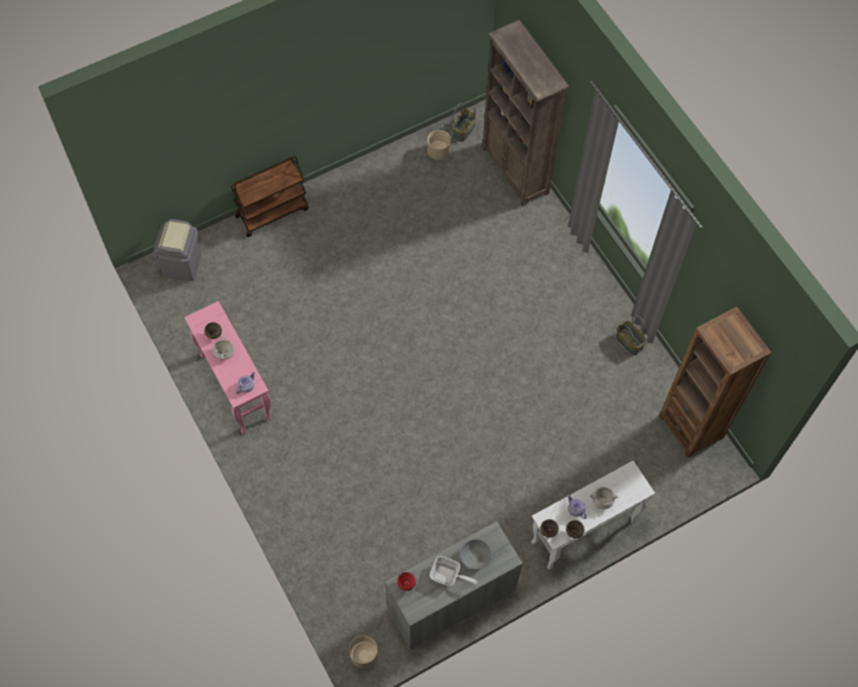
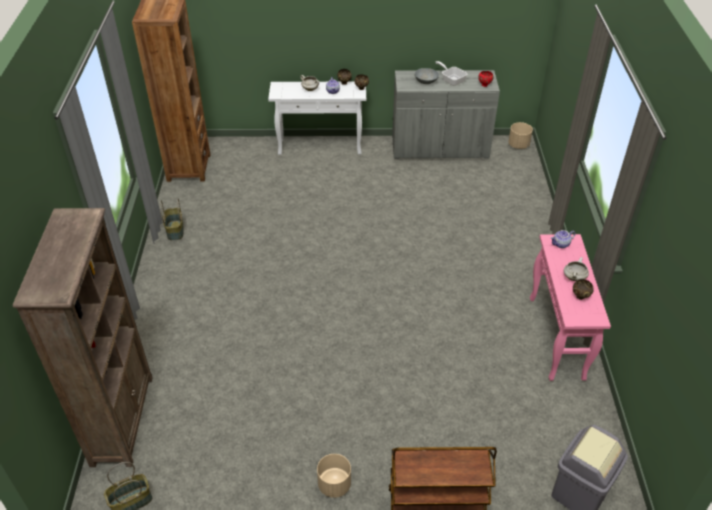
camera: 150 degrees left, 20 degrees down
beige planter [427,130,451,160] -> beige planter moved to [317,454,351,498]

